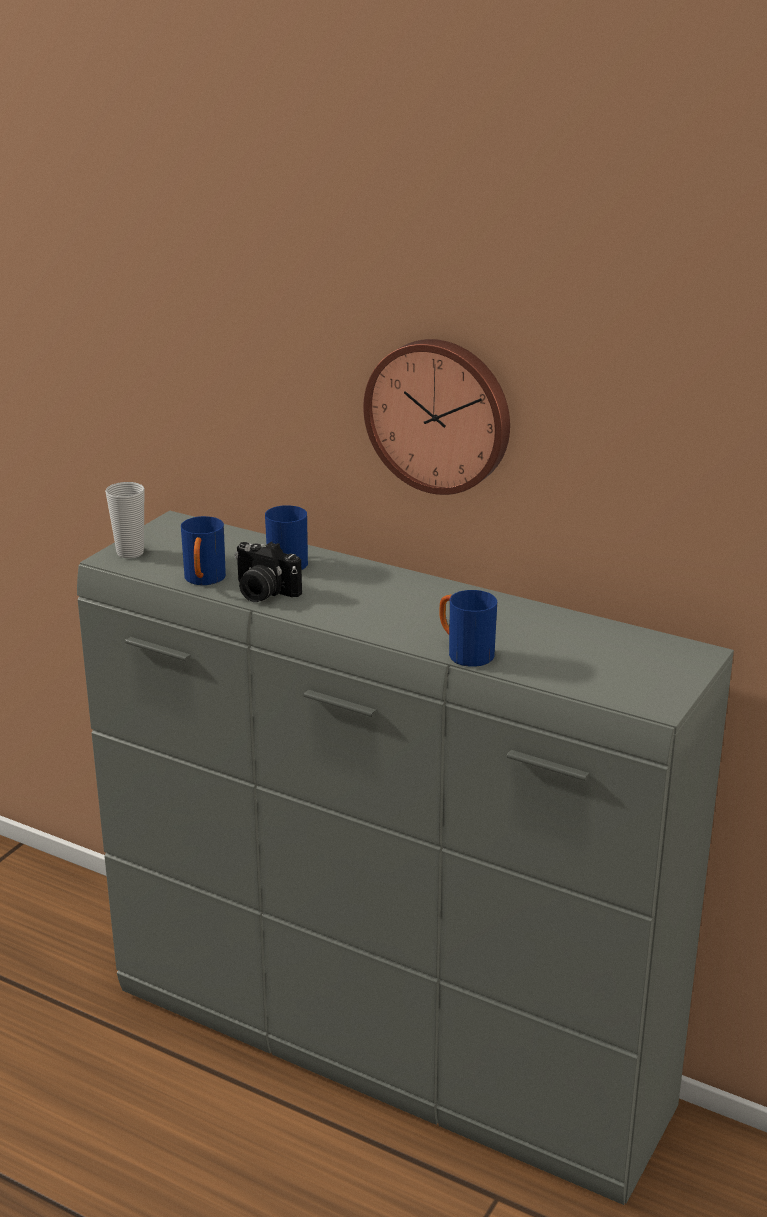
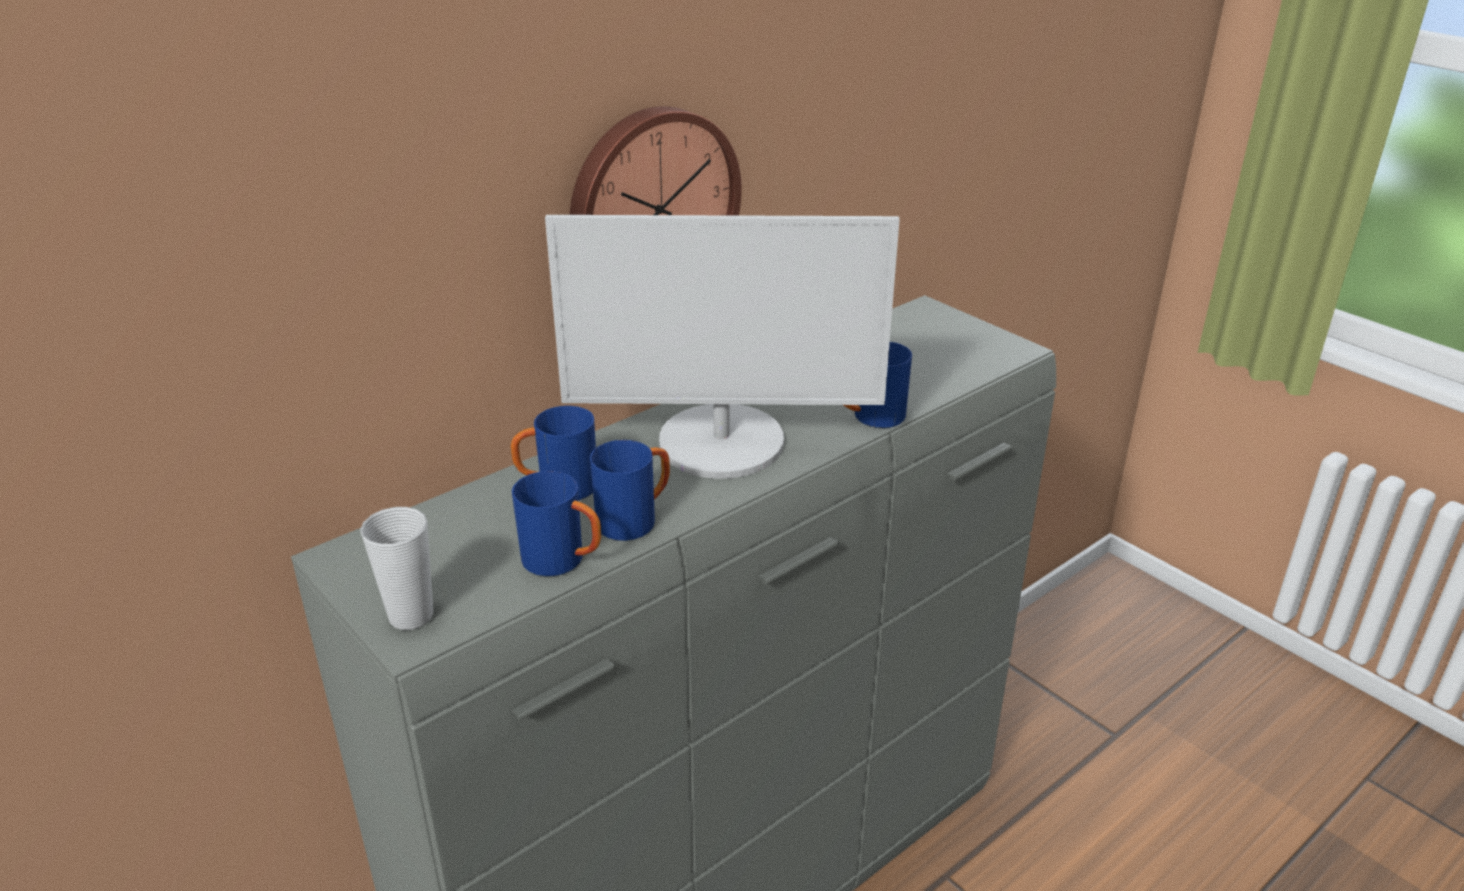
camera: 70 degrees left, 5 degrees up
camera [235,542,302,602] -> blue mug [590,440,670,541]
none -> monitor [545,215,900,479]

